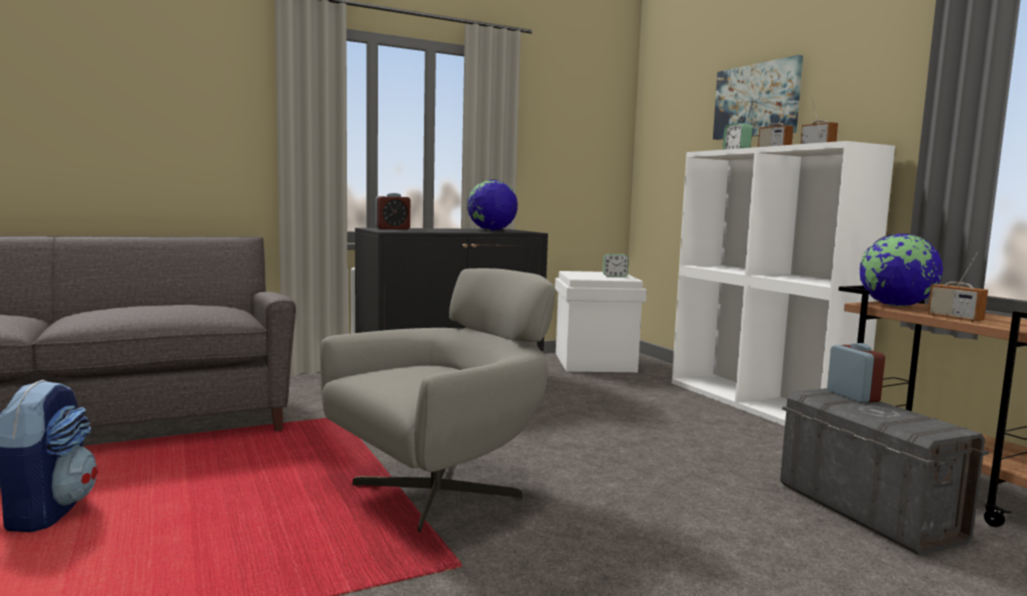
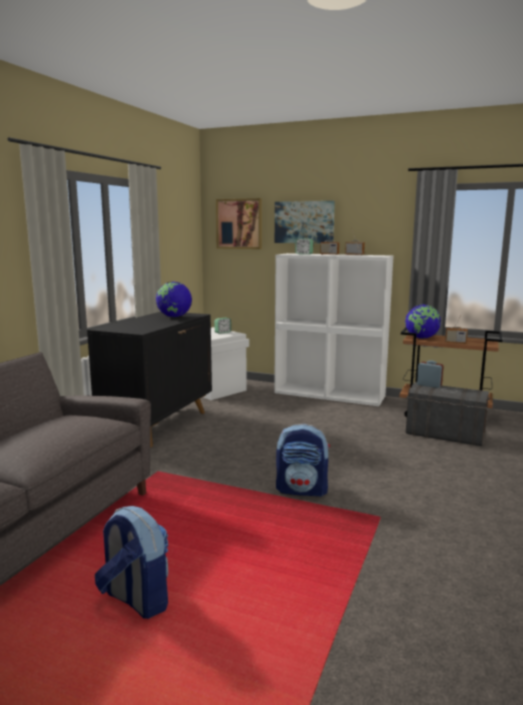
camera: 40 degrees left, 5 degrees up
grey armchair [320,268,556,532] -> backpack [276,424,330,497]
alarm clock [375,193,410,229] -> none
none -> picture [216,198,262,249]

